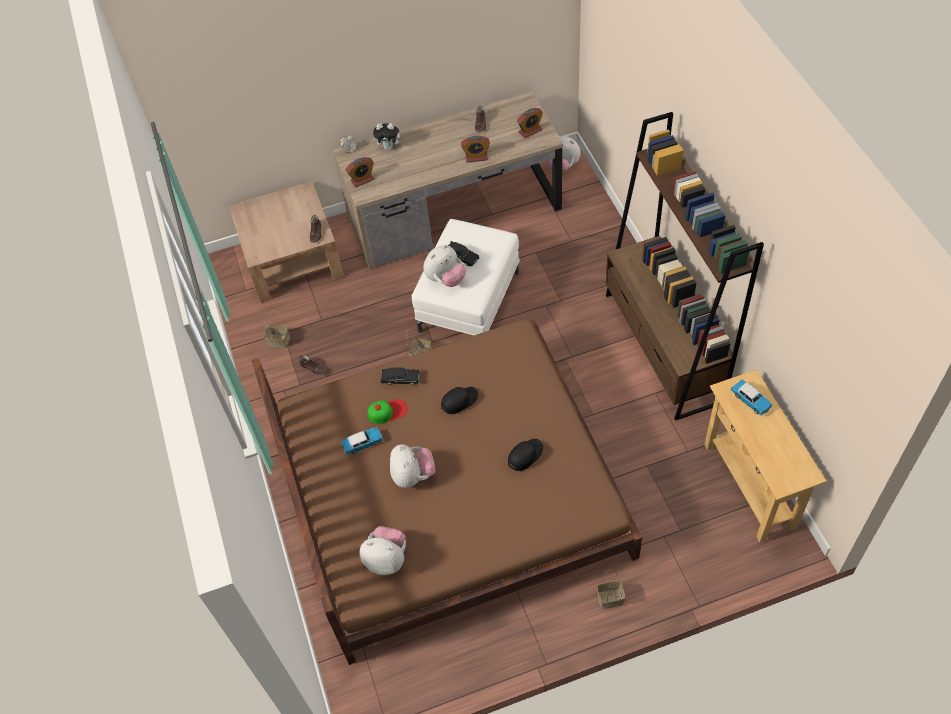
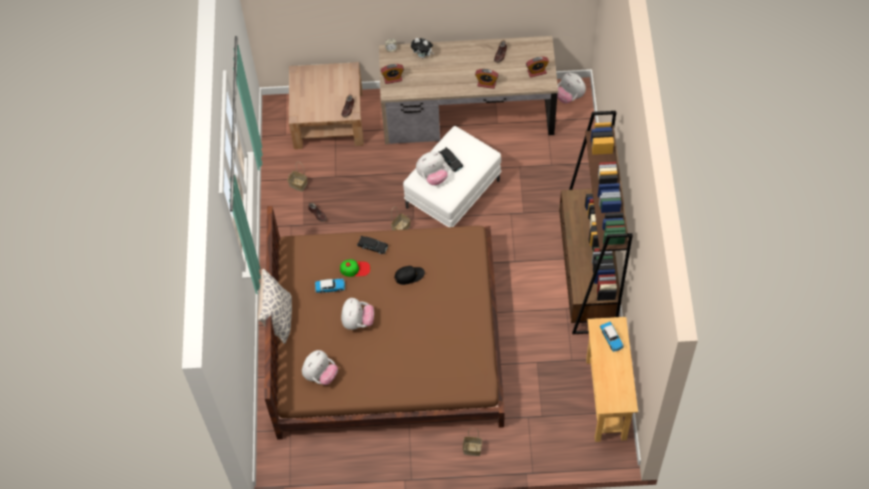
camera: 15 degrees right, 5 degrees up
plush toy [359,526,406,575] -> plush toy turned 90 degrees clockwise [302,350,338,385]
black cap [508,439,543,471] -> none
none -> pillow [258,269,292,344]

